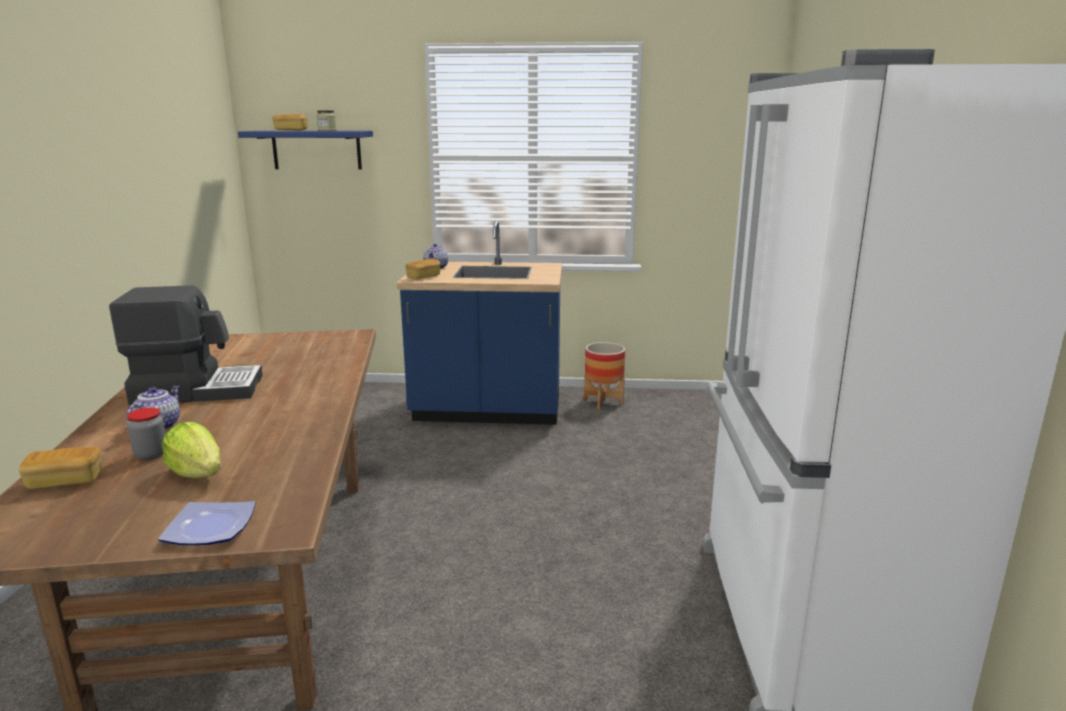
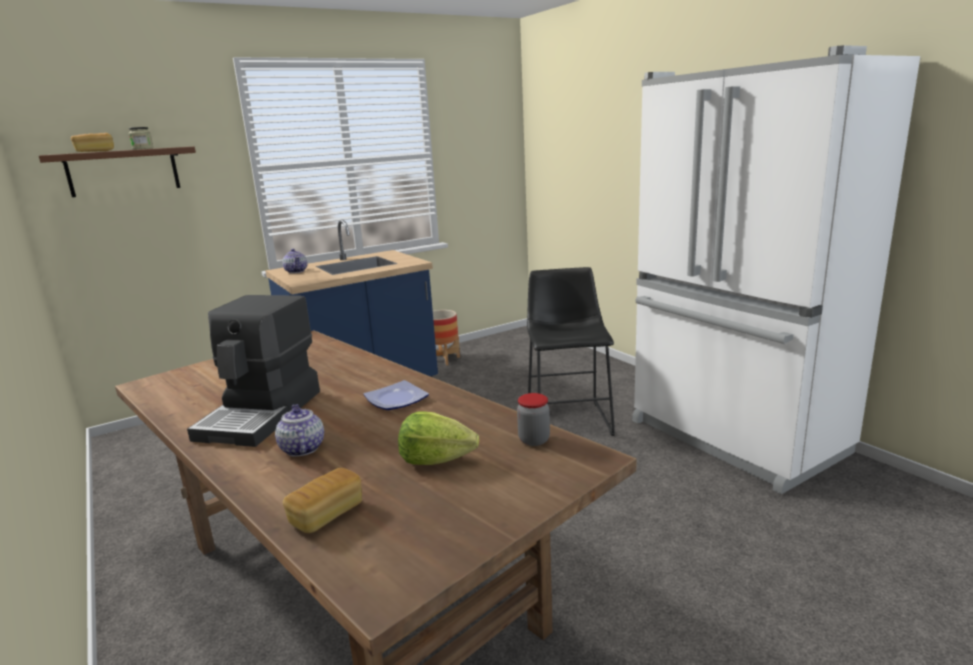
camera: 35 degrees left, 0 degrees up
coffee machine [109,285,263,405] -> coffee machine turned 150 degrees clockwise [187,295,320,447]
jar [127,407,166,460] -> jar moved to [517,393,550,446]
plate [158,501,256,545] -> plate moved to [363,380,429,410]
blue shelf [238,131,373,170] -> brown shelf [39,147,196,197]
bread [406,258,441,279] -> none
none -> black stool [527,267,615,436]

